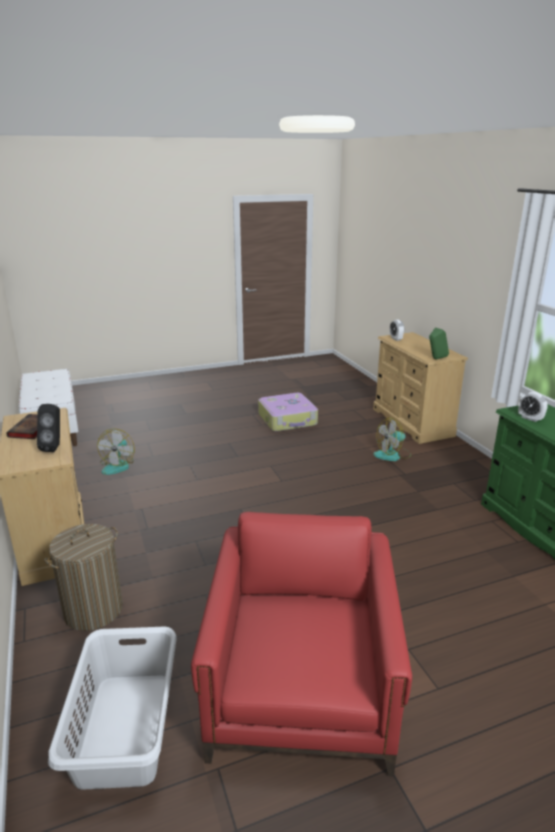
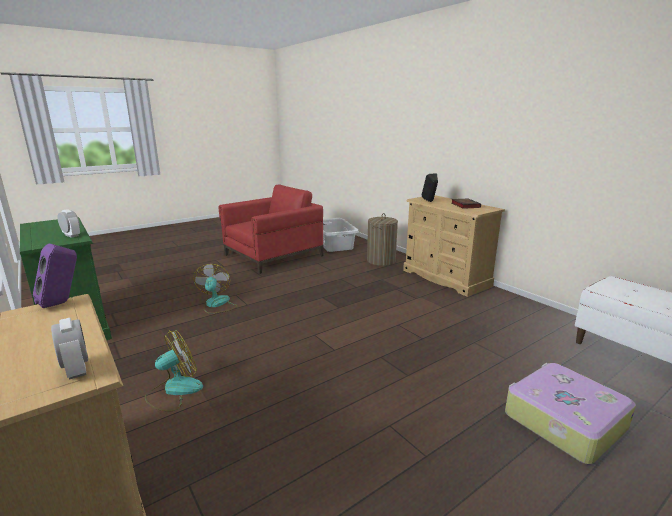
camera: 165 degrees right, 5 degrees down
fan [98,428,135,475] -> fan moved to [193,264,237,313]
red armchair [191,512,412,776] -> red armchair turned 120 degrees counterclockwise [218,185,324,274]
suitcase [258,393,318,432] -> suitcase moved to [505,363,636,464]
green speaker [429,327,449,359] -> purple speaker [33,244,77,308]

